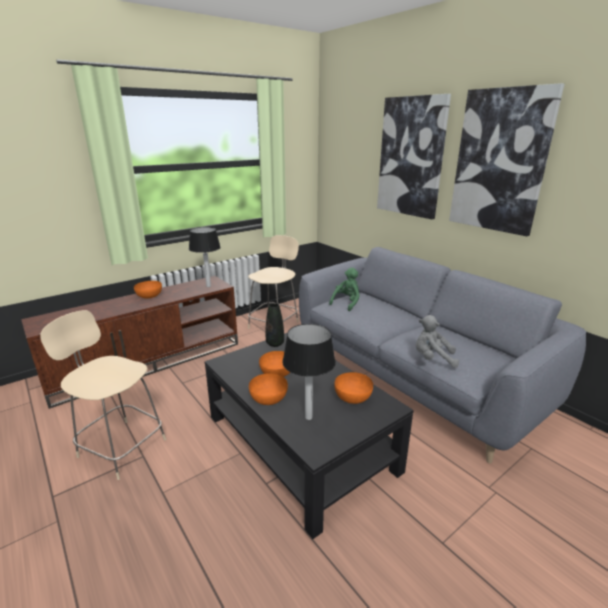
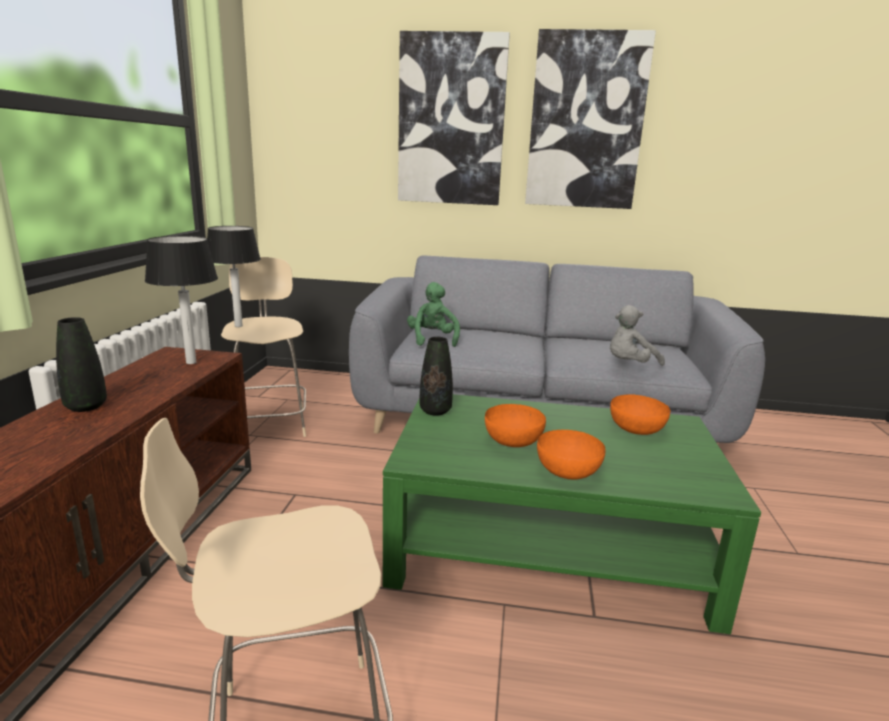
camera: 45 degrees left, 5 degrees down
orange bowl [134,281,162,298] -> black vase [56,317,107,412]
black coffee table [205,333,414,539] -> green coffee table [383,394,761,634]
table lamp [282,324,336,420] -> table lamp moved to [207,226,261,327]

